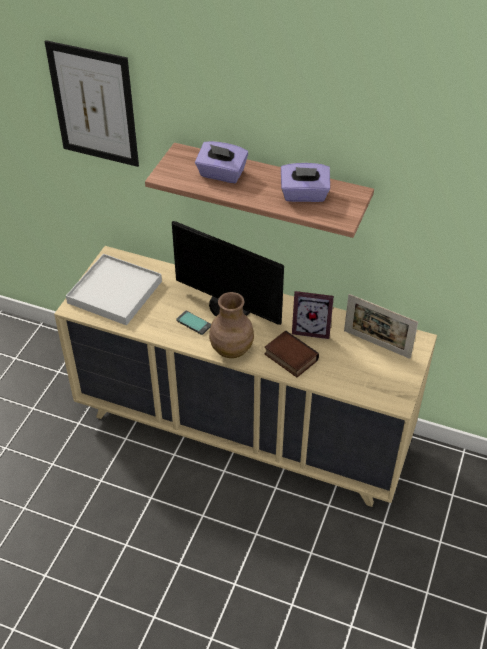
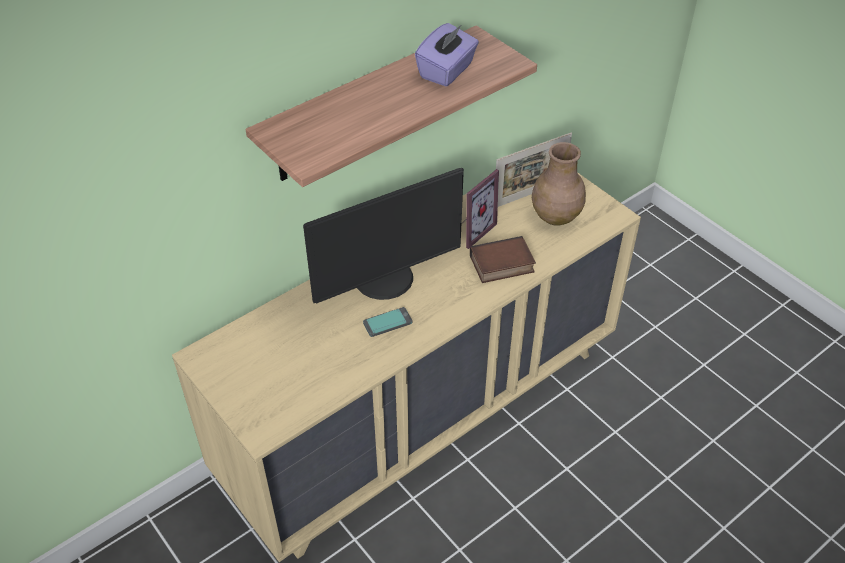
camera: 60 degrees left, 0 degrees up
picture [45,40,139,167] -> none
white tray [66,254,162,326] -> none
purple tissue box [195,141,248,183] -> none
brown vase [209,292,254,358] -> brown vase moved to [532,142,586,226]

